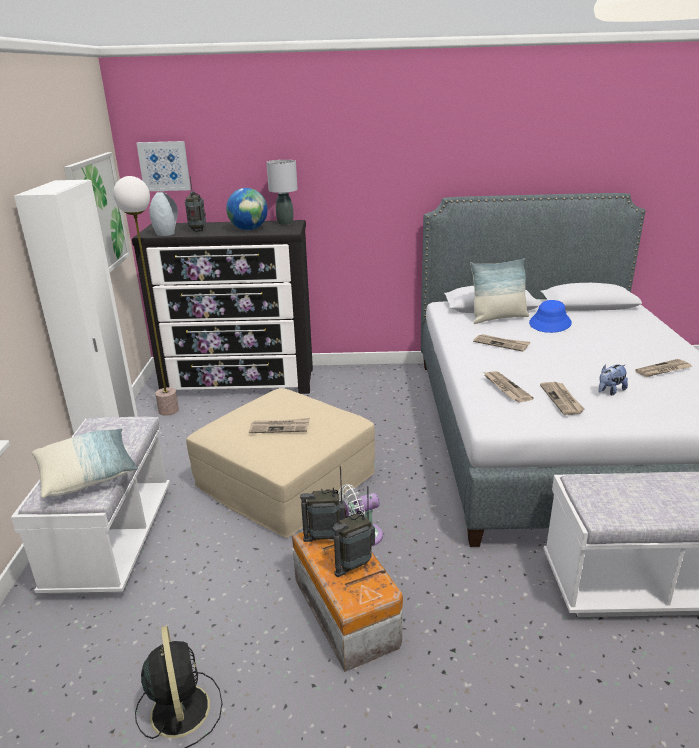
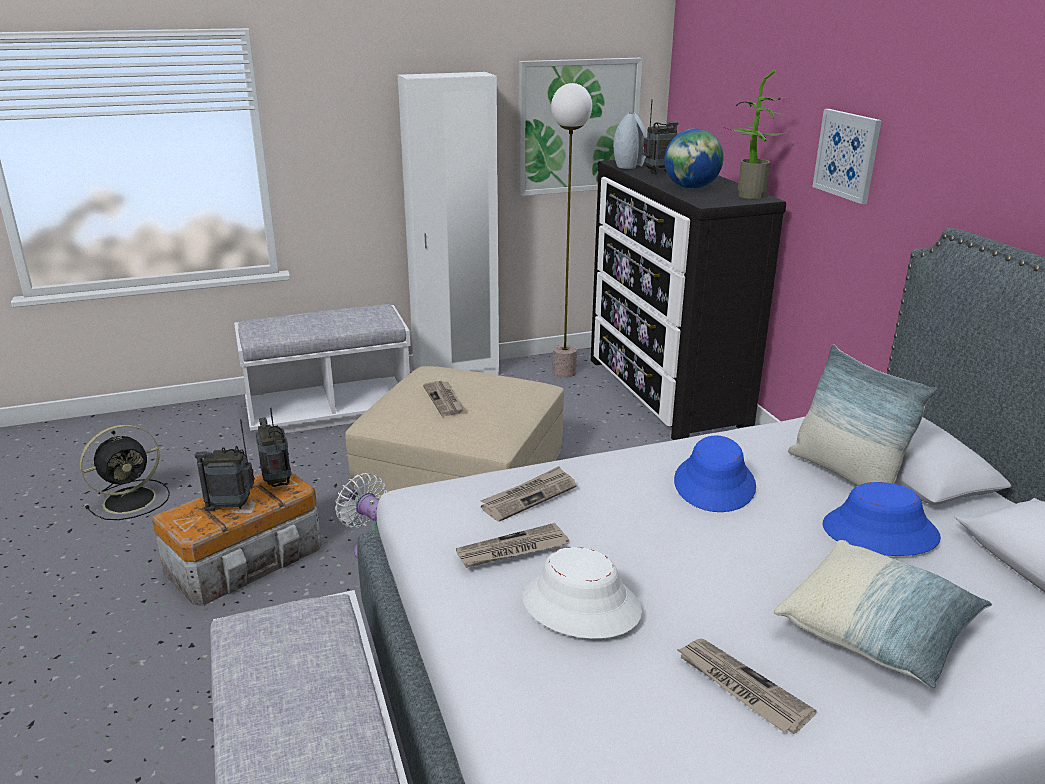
camera: 70 degrees right, 0 degrees up
pillow [32,429,138,498] -> pillow moved to [774,540,992,689]
picture [136,141,191,191] -> picture moved to [812,109,882,204]
grey table lamp [266,160,298,225] -> potted plant [724,70,787,199]
radio [333,486,375,577] -> radio turned 45 degrees counterclockwise [195,419,255,511]
newspaper [473,334,531,352] -> blue hat [674,435,756,512]
plush toy [599,364,628,395] -> white hat [522,547,642,639]

